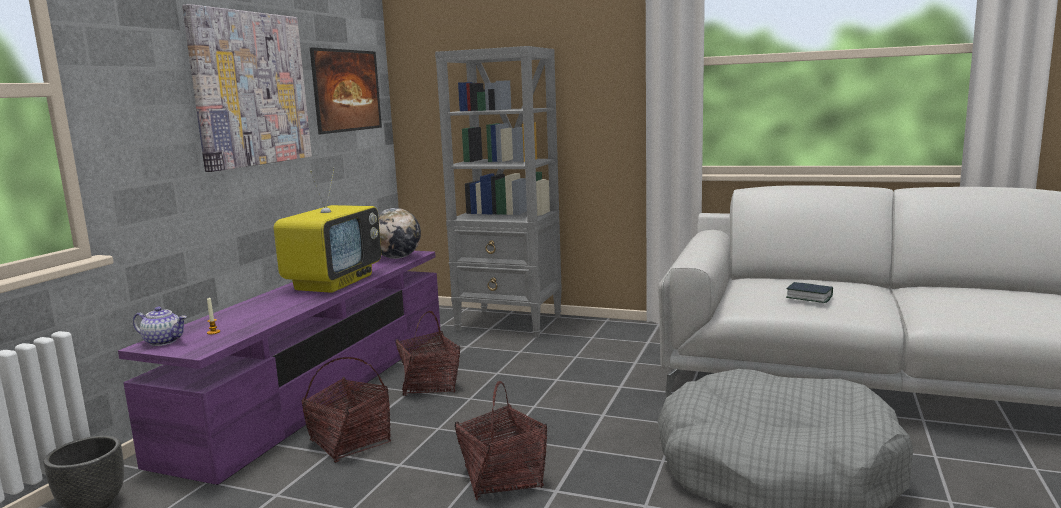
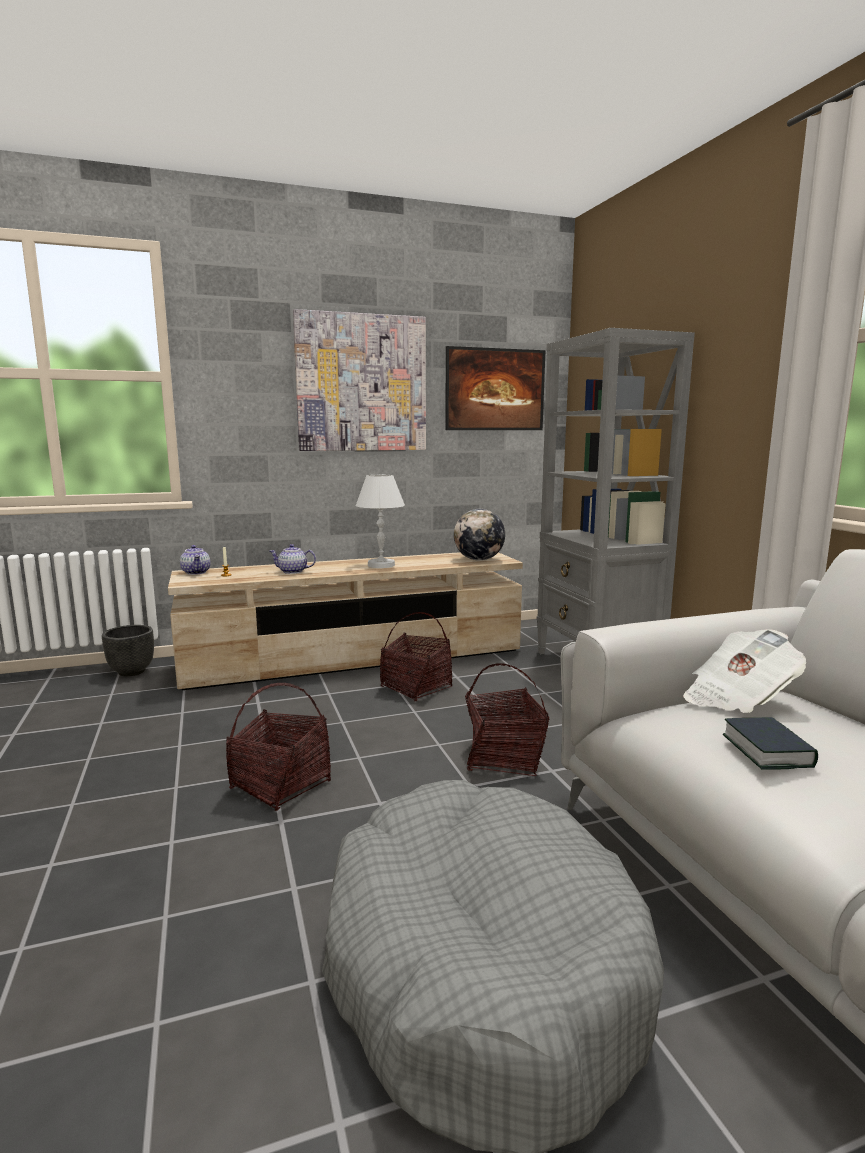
camera: 50 degrees right, 0 degrees up
purple tv stand [118,251,441,485] -> beige tv stand [168,552,523,690]
television [274,167,381,293] -> white table lamp [356,475,405,568]
basket [302,357,391,462] -> basket moved to [465,663,550,776]
none -> teapot [269,544,316,574]
none -> newspaper [683,629,806,713]

